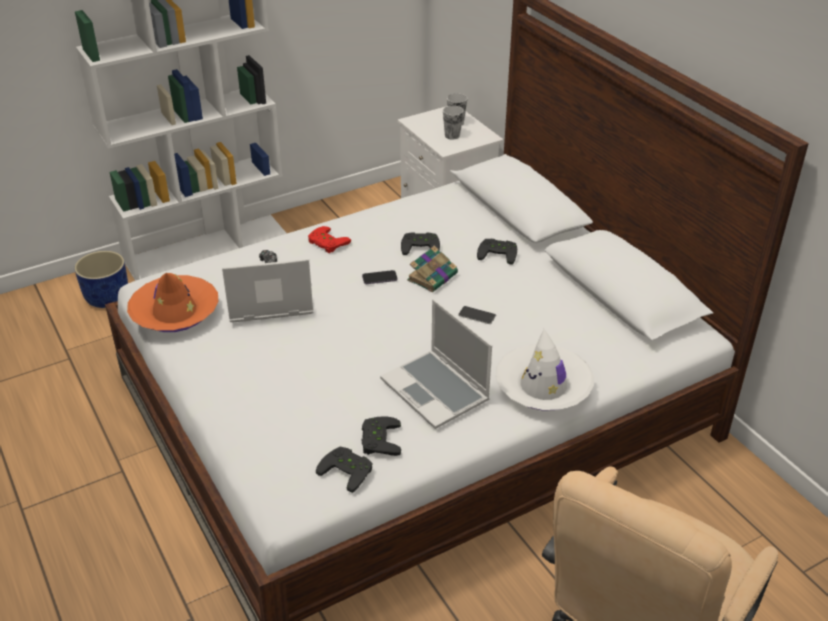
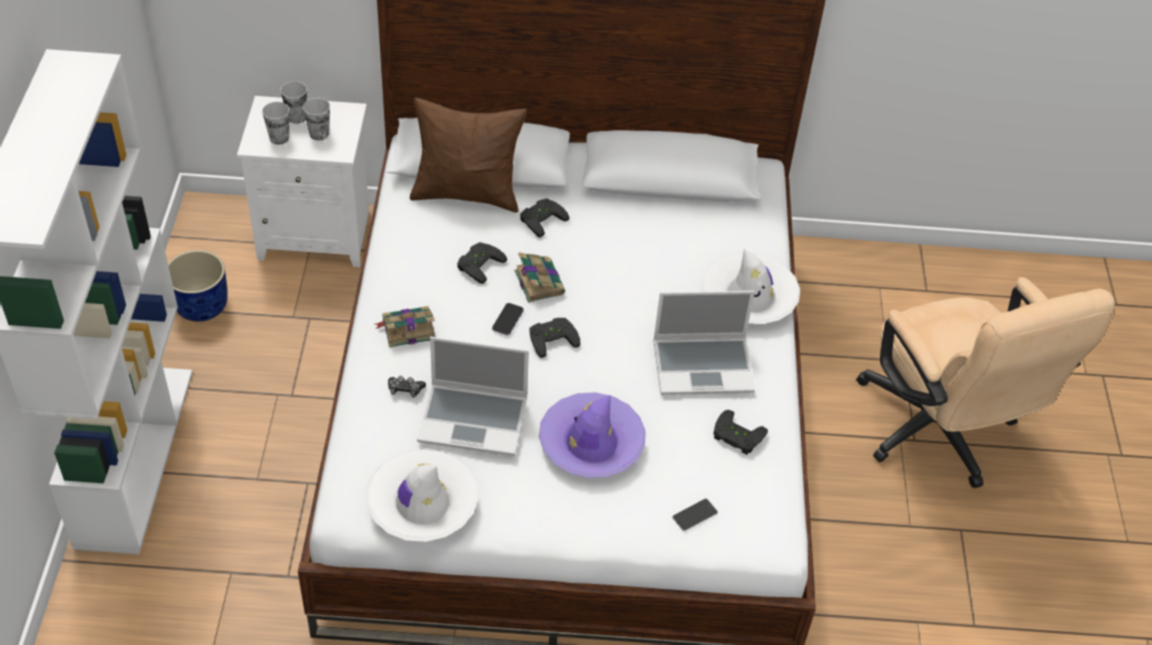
camera: 60 degrees left, 10 degrees up
blue planter [74,251,128,308] -> blue planter moved to [168,250,228,322]
orange hat [127,273,218,332] -> white hat [366,450,478,542]
laptop [222,259,313,323] -> laptop turned 105 degrees counterclockwise [417,337,529,456]
red game controller [308,226,351,253] -> book [375,306,435,348]
black game controller [316,447,372,493] -> black game controller moved to [529,318,580,358]
phone [458,306,496,324] -> phone moved to [672,498,718,531]
none -> cup [262,102,289,145]
none -> brown pillow [410,97,527,213]
none -> purple hat [539,392,646,478]

